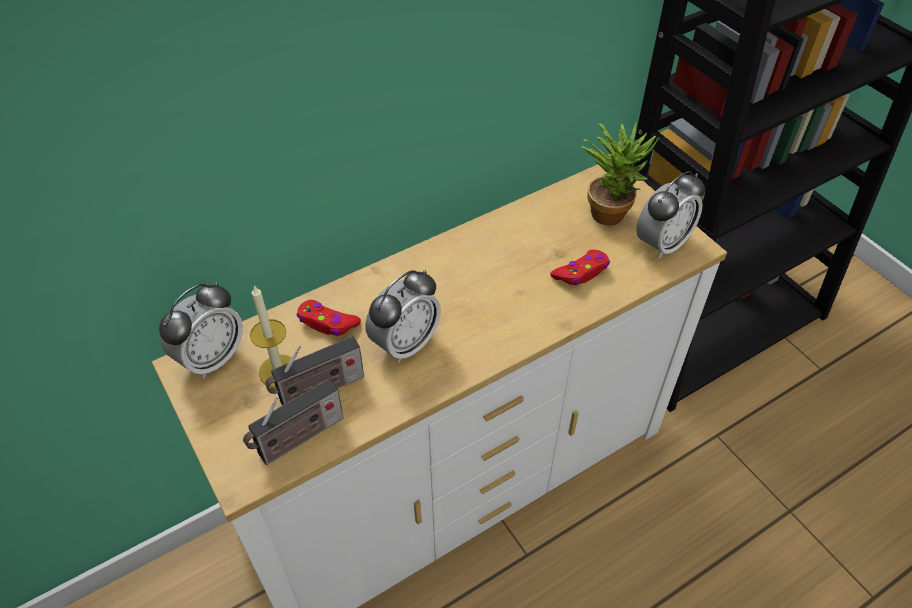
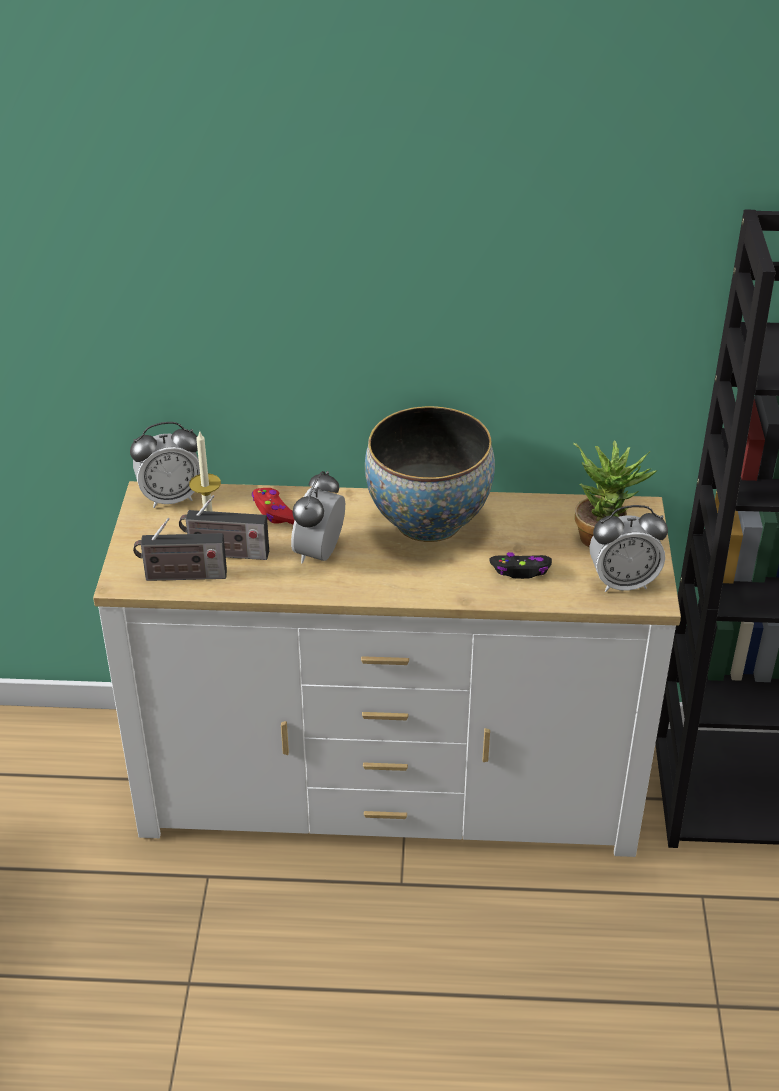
camera: 35 degrees right, 10 degrees down
alarm clock [365,270,441,363] -> alarm clock turned 120 degrees clockwise [291,471,345,564]
red game controller [550,250,610,285] -> black game controller [490,552,552,579]
none -> bowl [365,406,495,542]

